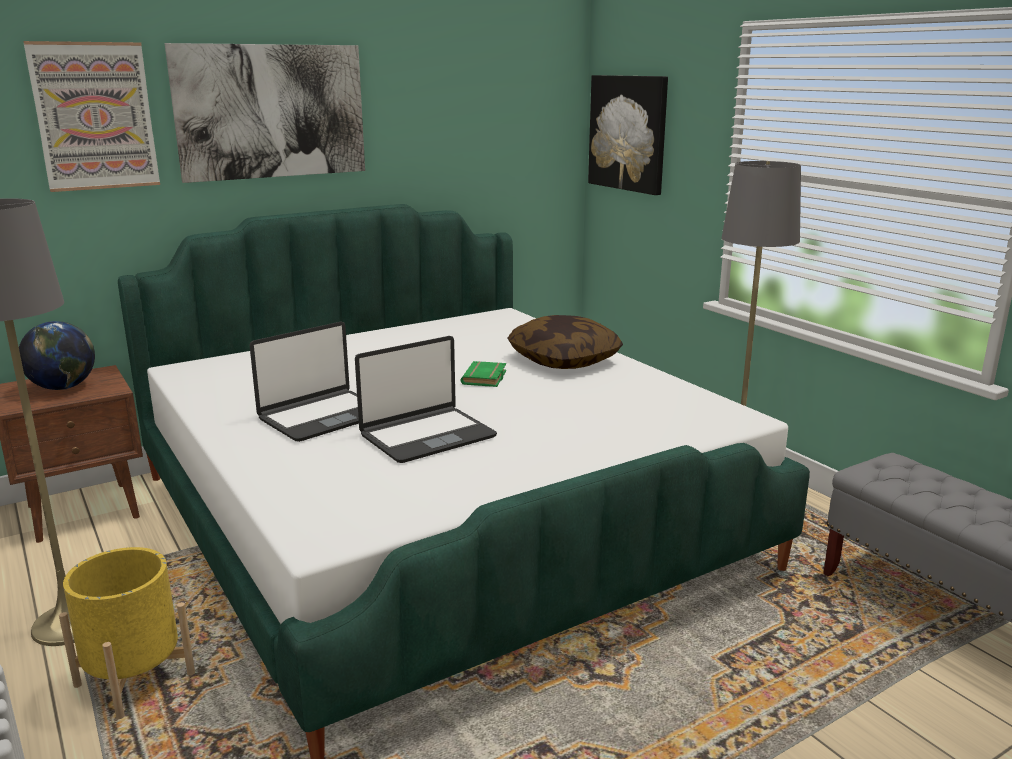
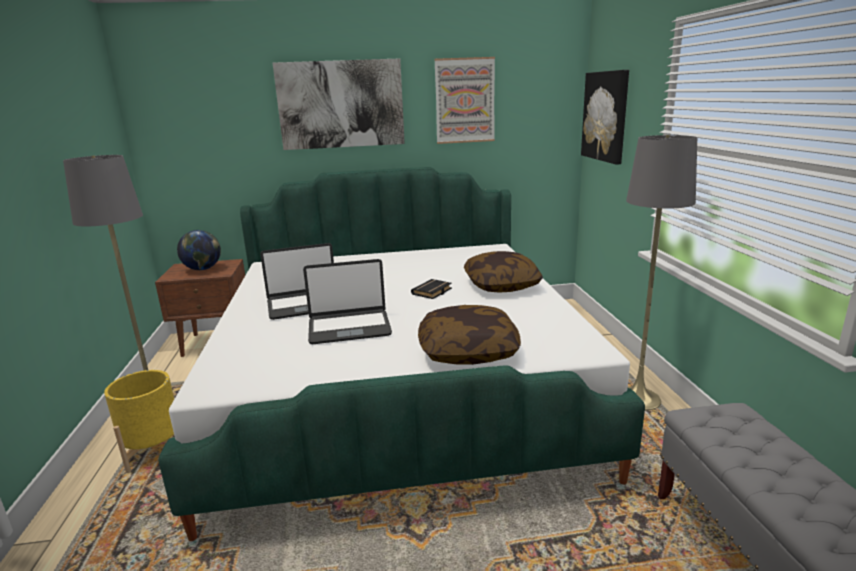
camera: 25 degrees right, 0 degrees up
picture [23,41,160,192] -> picture moved to [435,57,495,144]
green book [461,361,506,387] -> black book [411,279,452,299]
none -> pillow [418,305,521,365]

